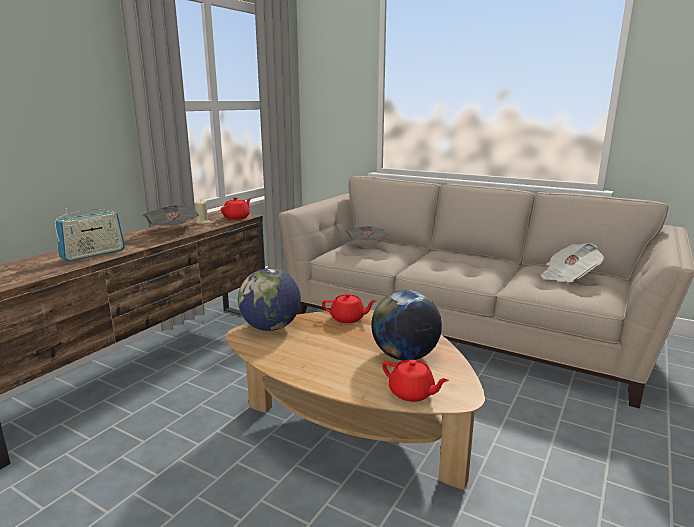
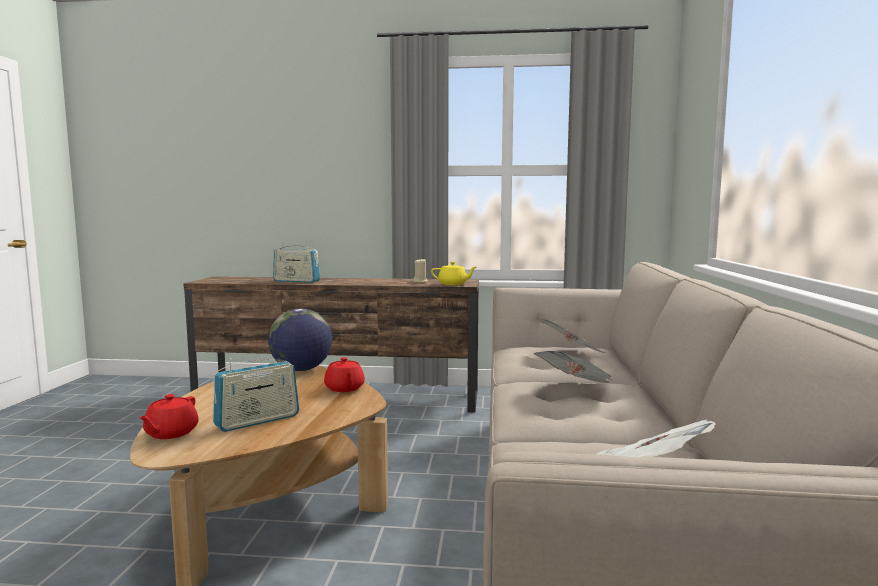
camera: 65 degrees right, 10 degrees down
newspaper [143,205,199,226] -> newspaper moved to [533,351,612,383]
red teapot [221,197,251,220] -> yellow teapot [431,262,477,285]
globe [371,290,442,361] -> radio [213,358,299,432]

